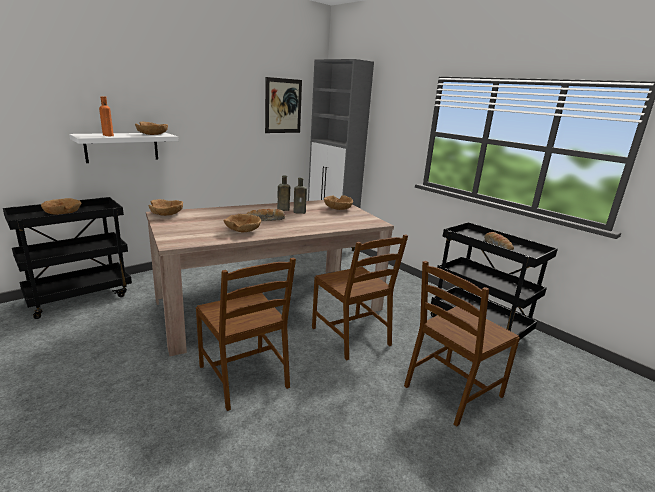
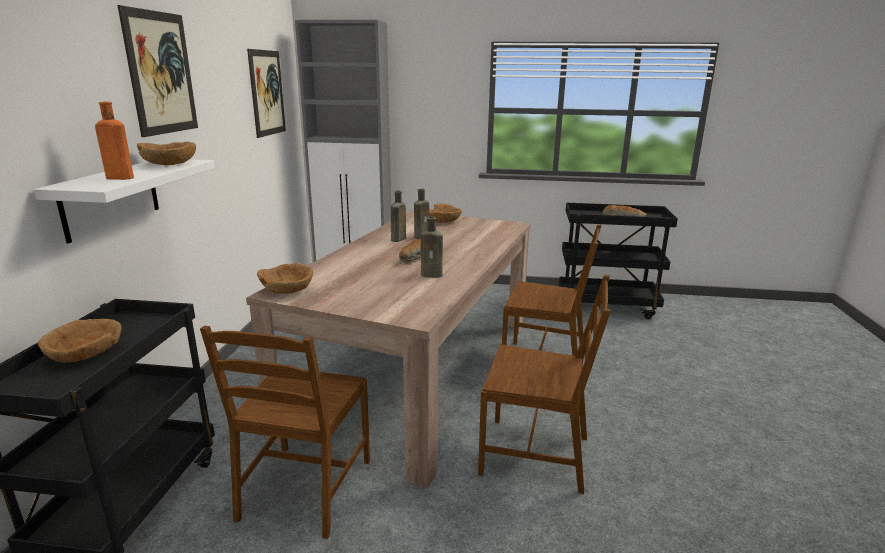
camera: 40 degrees left, 0 degrees up
brown bowl [223,214,261,233] -> brown bottle [421,217,443,278]
brown chair [404,261,520,427] -> brown chair moved to [200,326,370,539]
none -> picture [118,5,198,137]

